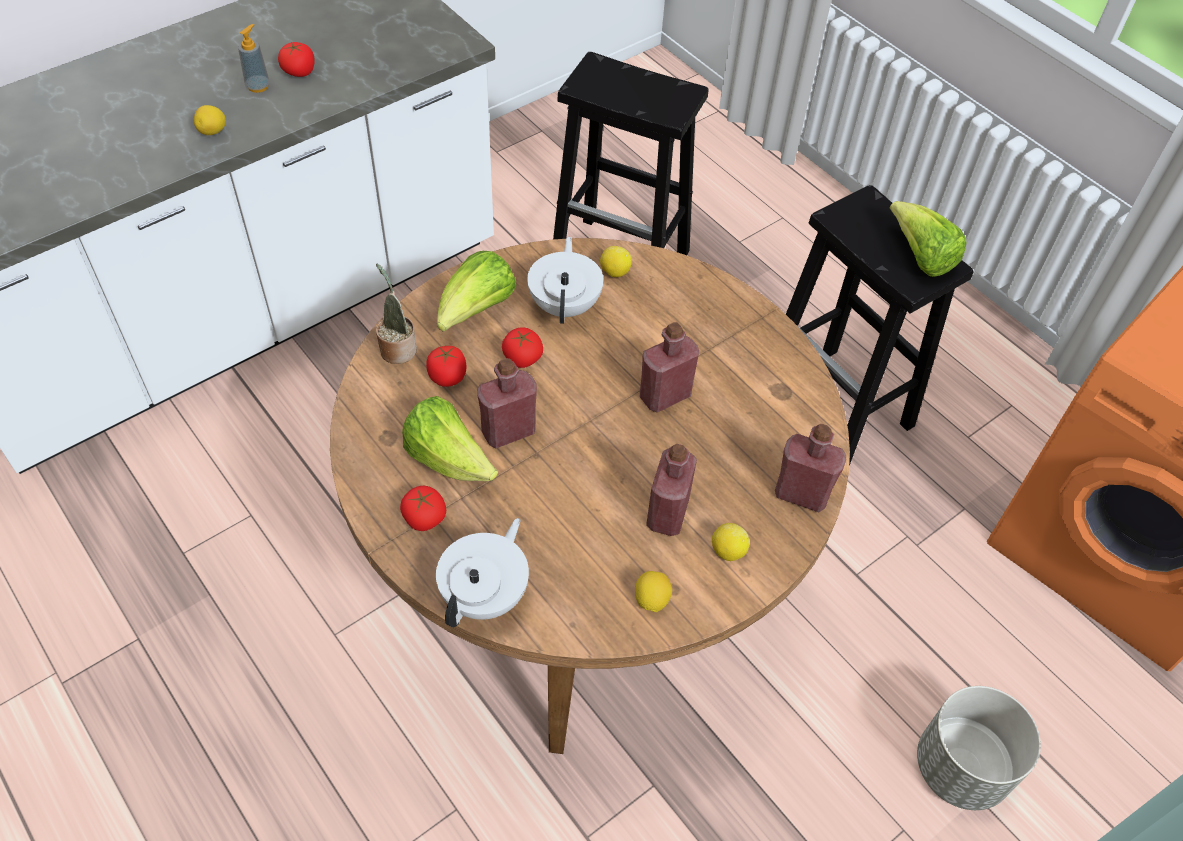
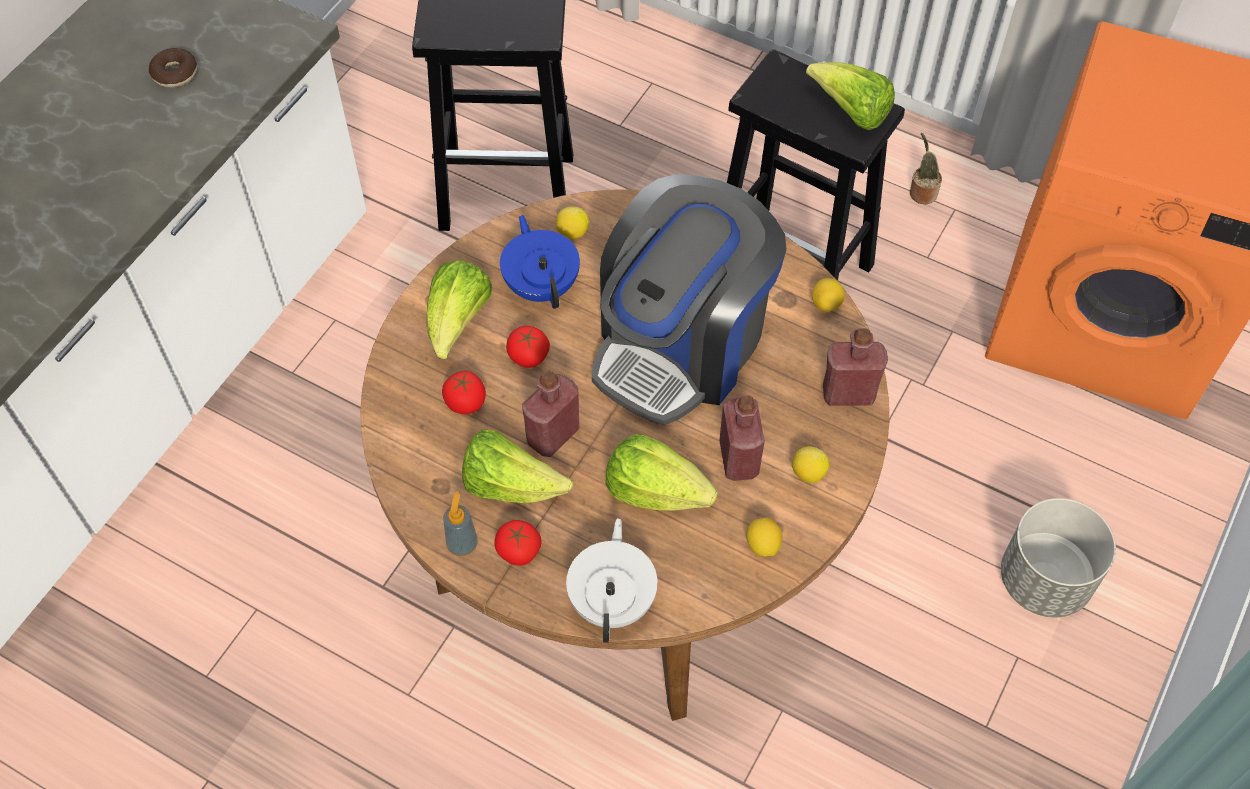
camera: 20 degrees left, 5 degrees up
lemon [193,105,226,135] -> lemon moved to [812,278,845,312]
soap dispenser [238,24,270,93] -> soap dispenser moved to [443,491,478,556]
tomato [278,42,315,77] -> none
potted plant [376,264,417,364] -> potted plant moved to [910,132,942,204]
white teapot [527,237,604,324] -> blue teapot [500,215,580,309]
red bottle [640,322,699,413] -> coffee machine [592,174,786,425]
none -> donut [149,48,197,88]
none -> lettuce [605,434,718,511]

